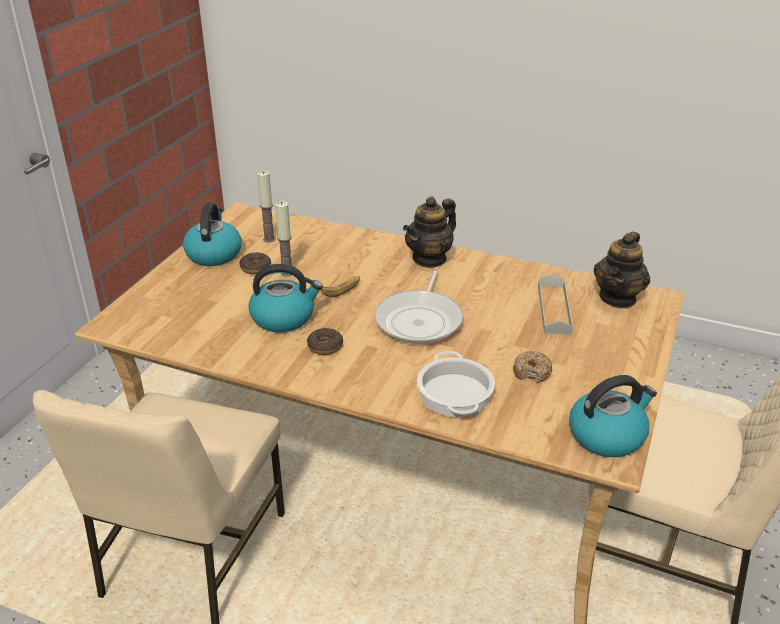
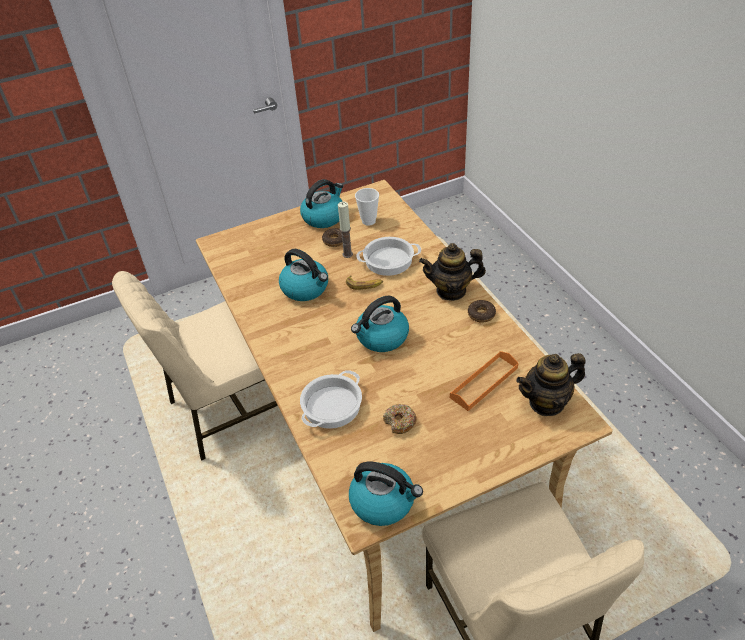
camera: 45 degrees right, 10 degrees up
candle [257,171,276,243] -> cup [355,188,379,226]
donut [307,328,343,355] -> donut moved to [468,300,496,323]
frying pan [374,268,463,344] -> kettle [351,296,409,352]
grey tray [538,274,573,335] -> orange tray [450,351,518,411]
none -> cooking pot [356,237,421,276]

